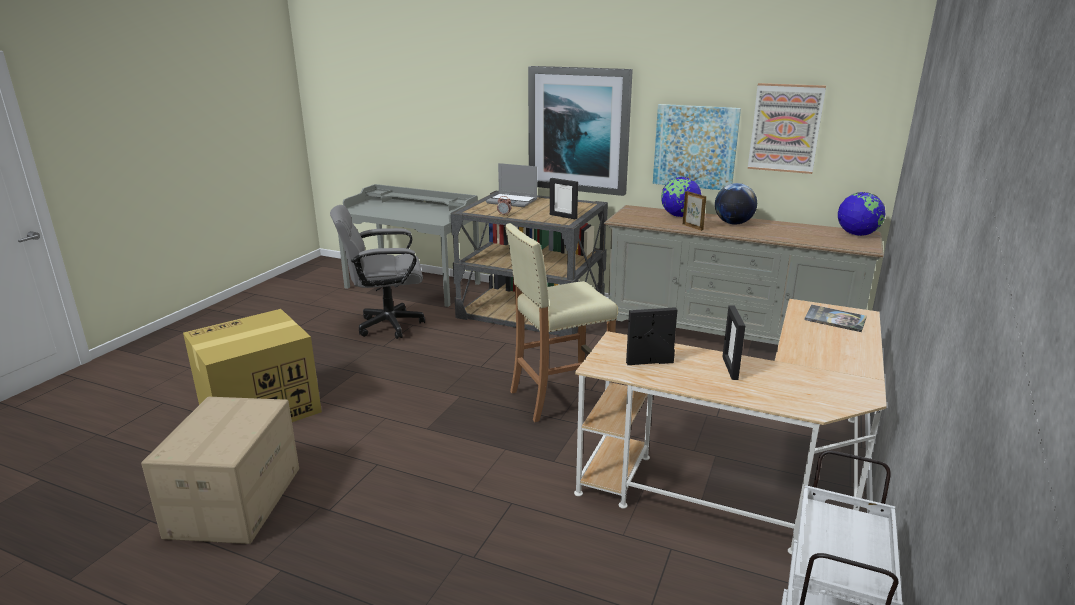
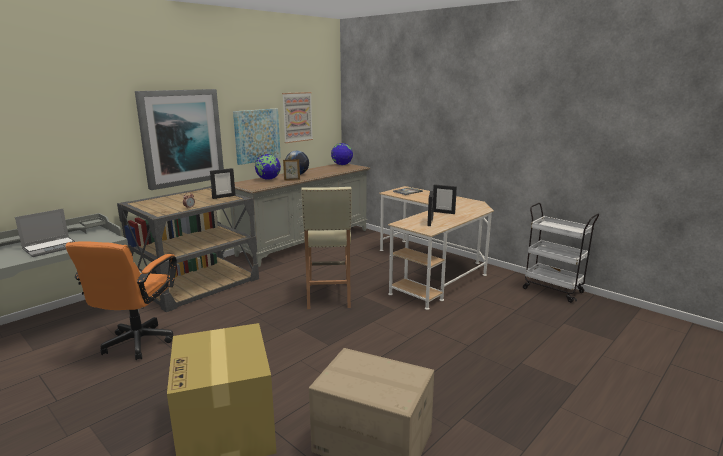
camera: 70 degrees left, 5 degrees down
grey office chair [330,205,425,339] -> orange office chair [66,241,177,360]
laptop [486,163,537,207] -> laptop moved to [15,209,76,257]

